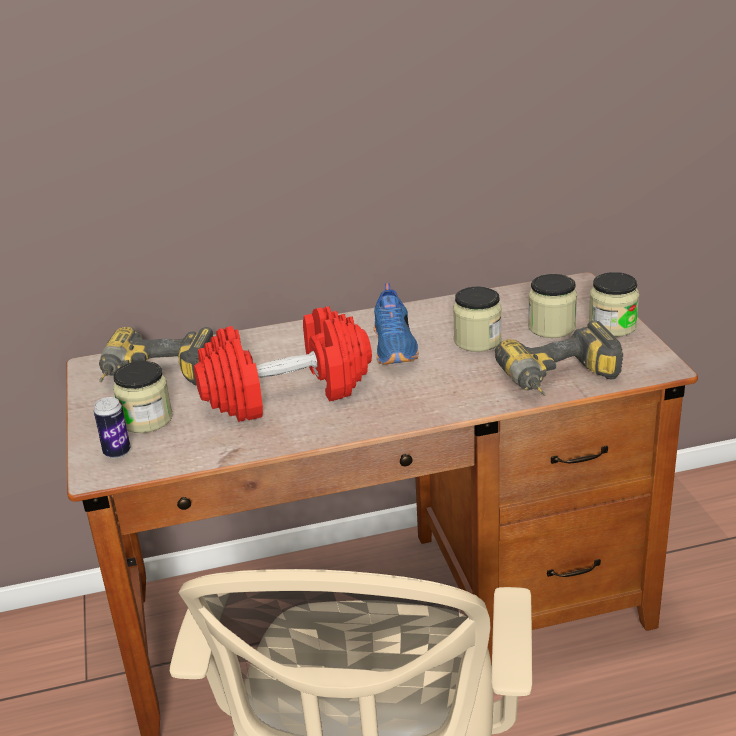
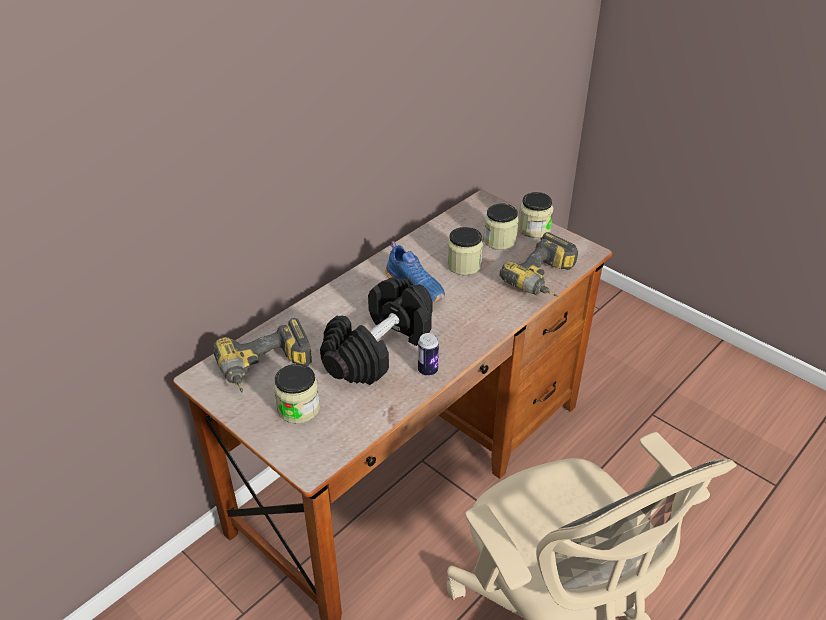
camera: 35 degrees left, 10 degrees up
can [94,397,131,458] -> can moved to [418,333,439,376]
red dumbbell [194,306,372,422] -> black dumbbell [320,277,433,385]

